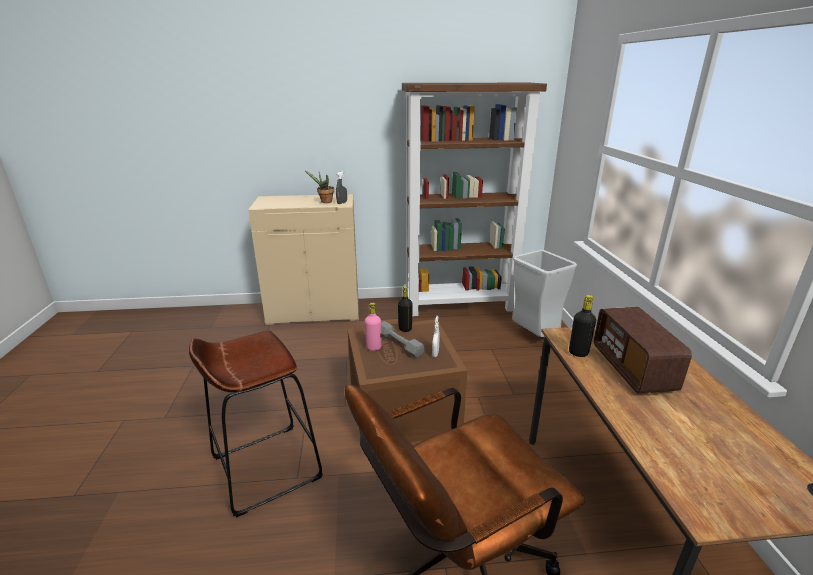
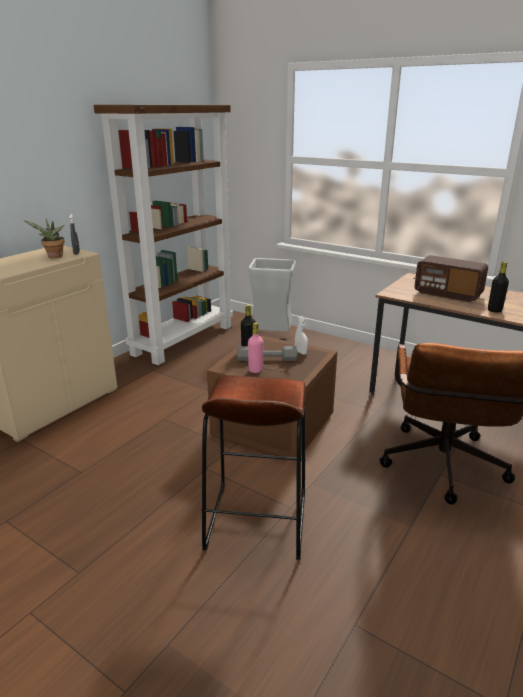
camera: 50 degrees left, 0 degrees up
black bottle [569,295,596,357] -> black bottle moved to [488,262,509,313]

